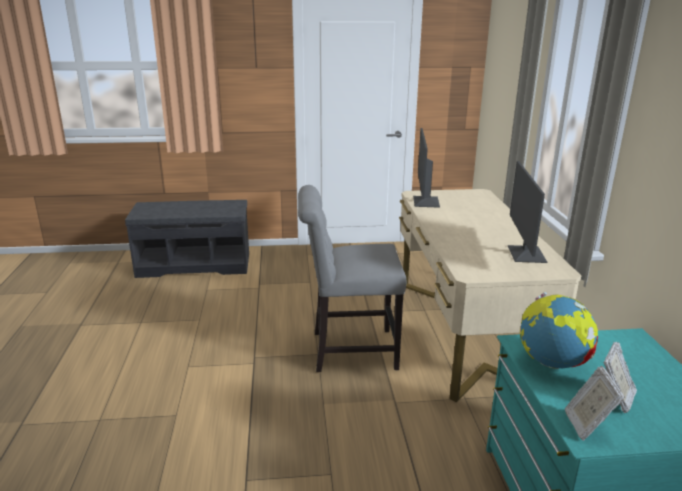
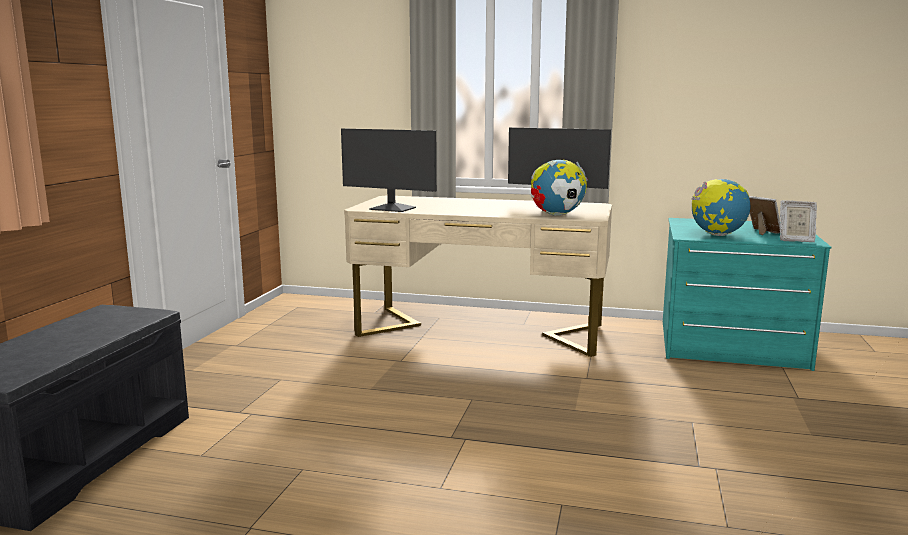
camera: 70 degrees left, 10 degrees down
grey chair [298,185,406,372] -> none
none -> globe [531,160,588,216]

